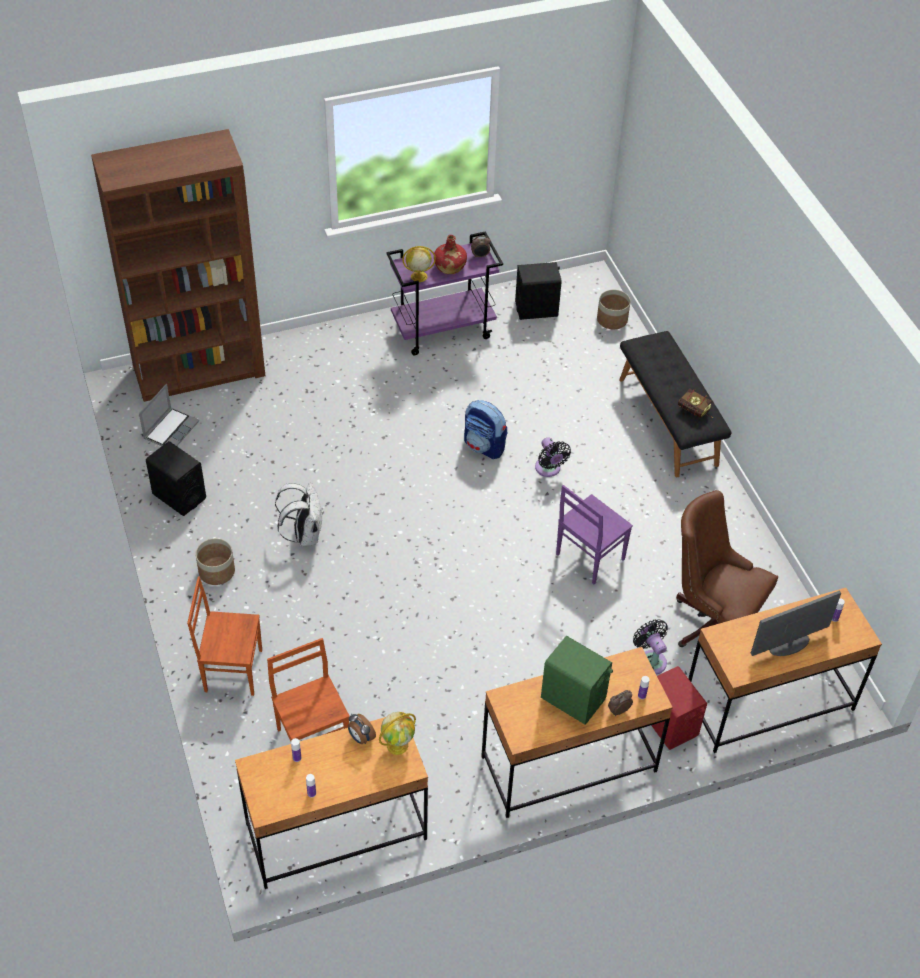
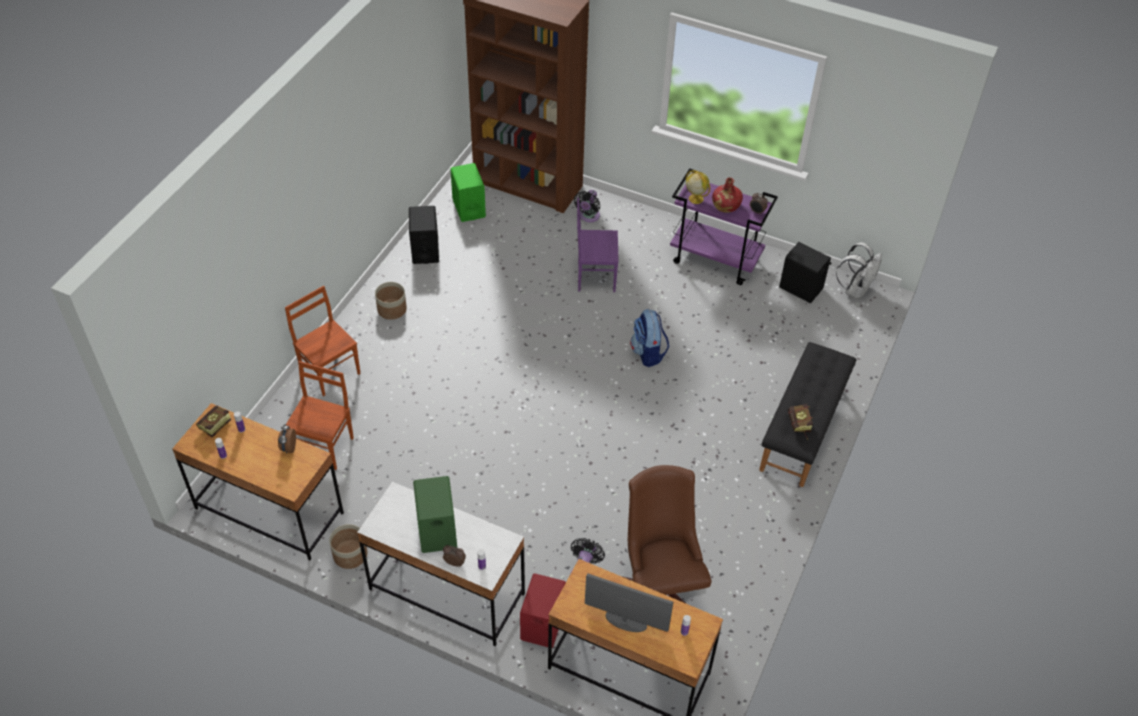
camera: 45 degrees right, 0 degrees up
laptop [139,384,199,446] -> green speaker [450,163,486,222]
white backpack [275,483,323,546] -> white backpack moved to [836,242,882,299]
globe [379,712,416,755] -> none
brown desk [481,647,673,818] -> white desk [357,482,525,646]
black fan [535,437,571,477] -> black fan moved to [574,190,600,222]
purple chair [556,485,633,584] -> purple chair moved to [577,197,619,292]
planter [597,290,631,329] -> planter moved to [329,524,367,569]
none -> book [196,406,231,443]

